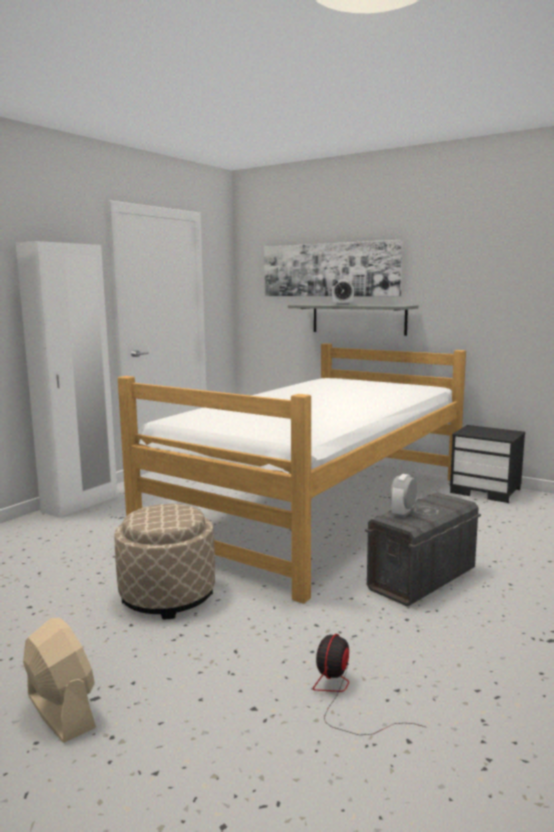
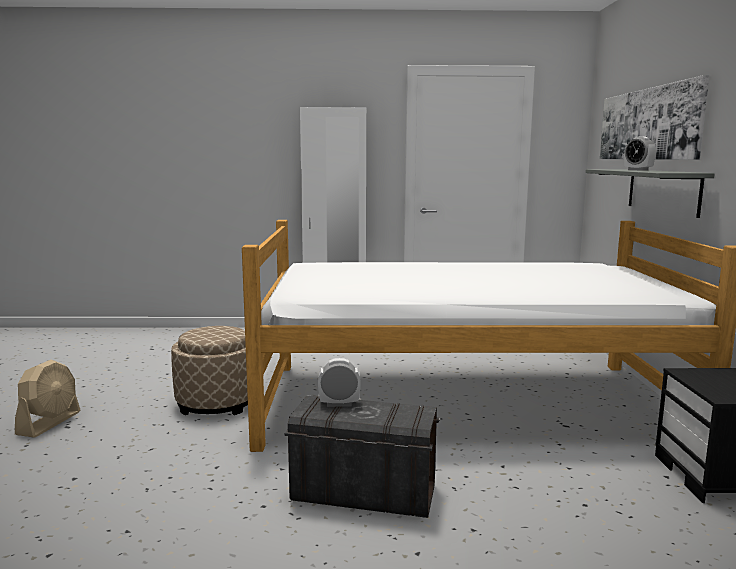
camera: 55 degrees right, 0 degrees up
fan [313,634,427,735] -> none

